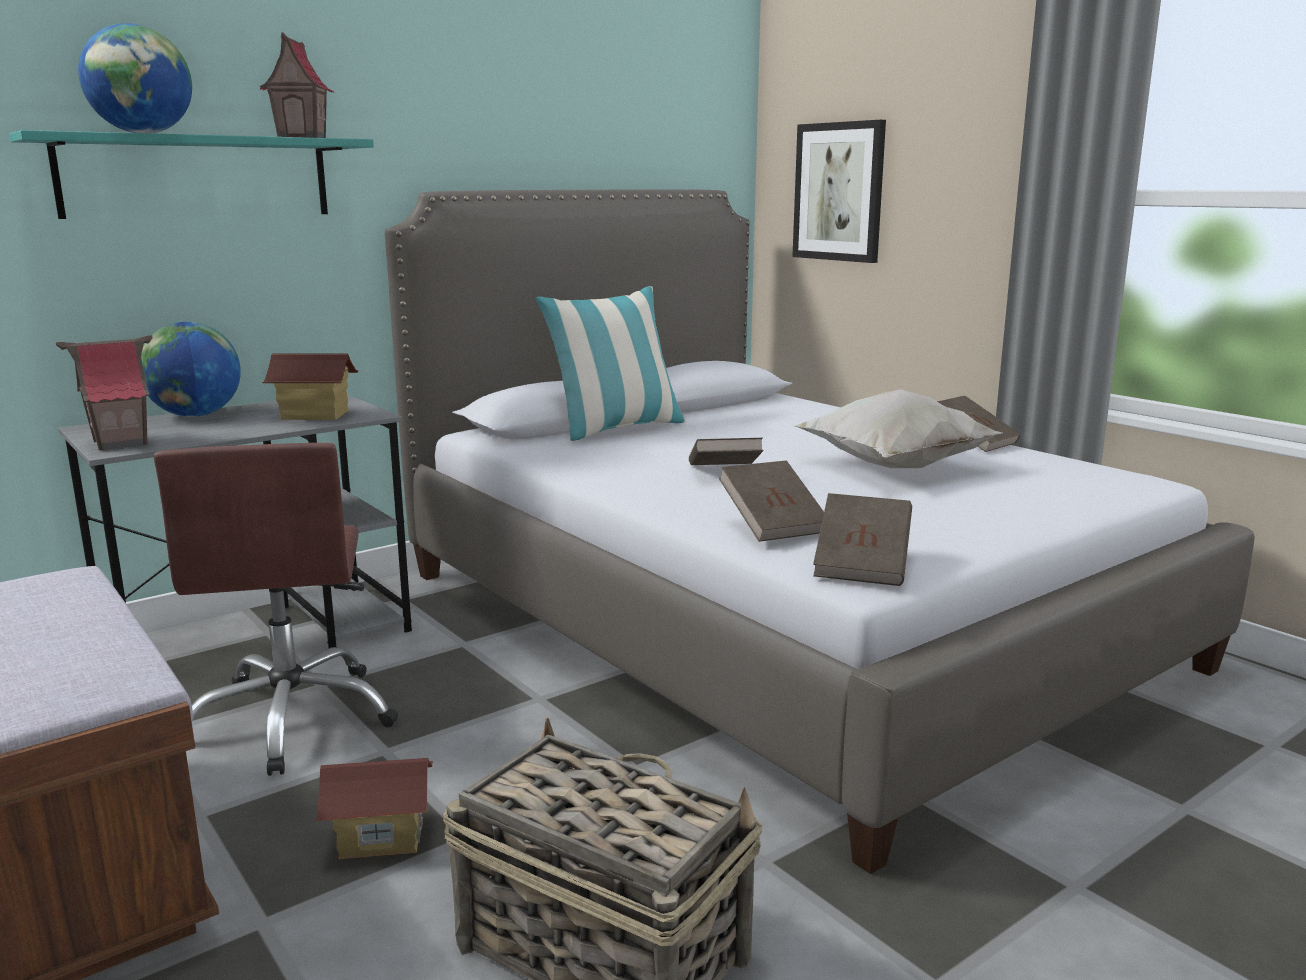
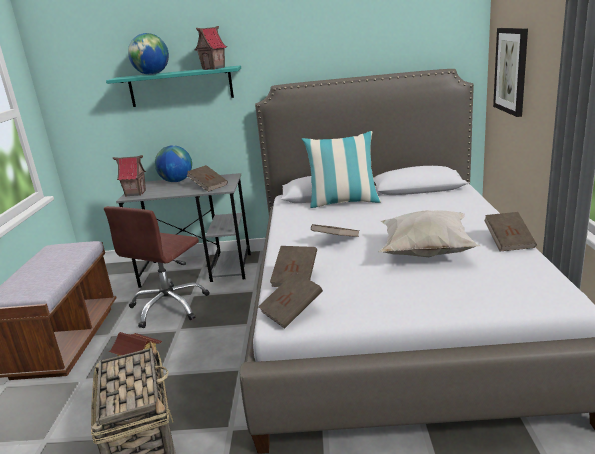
camera: 40 degrees right, 5 degrees up
toy house [262,354,358,420] -> brown book [187,165,228,192]

